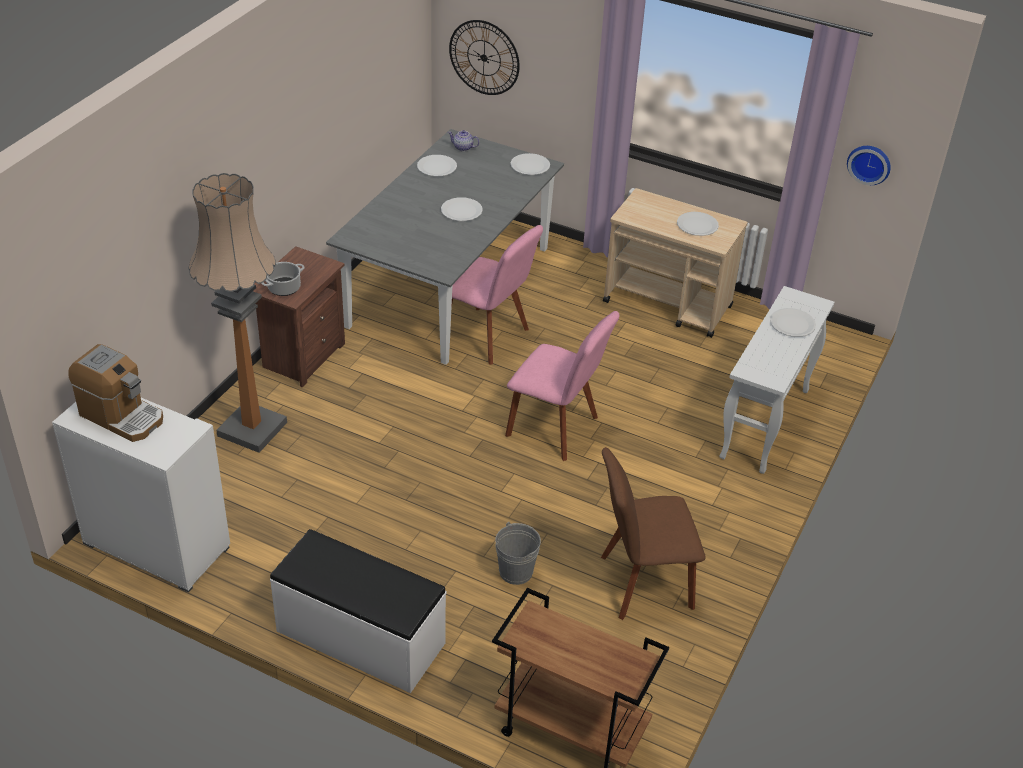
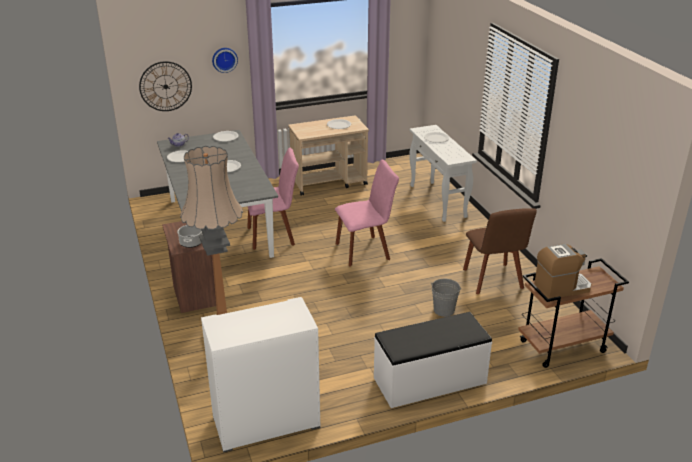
camera: 45 degrees left, 10 degrees down
coffee machine [68,344,163,442] -> coffee machine moved to [534,244,591,299]
brown chair [601,447,706,620] -> brown chair turned 45 degrees counterclockwise [463,208,537,295]
wall clock [847,146,891,185] -> wall clock moved to [212,48,238,73]

